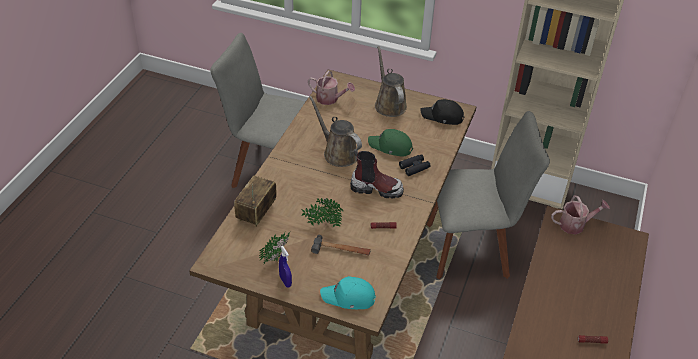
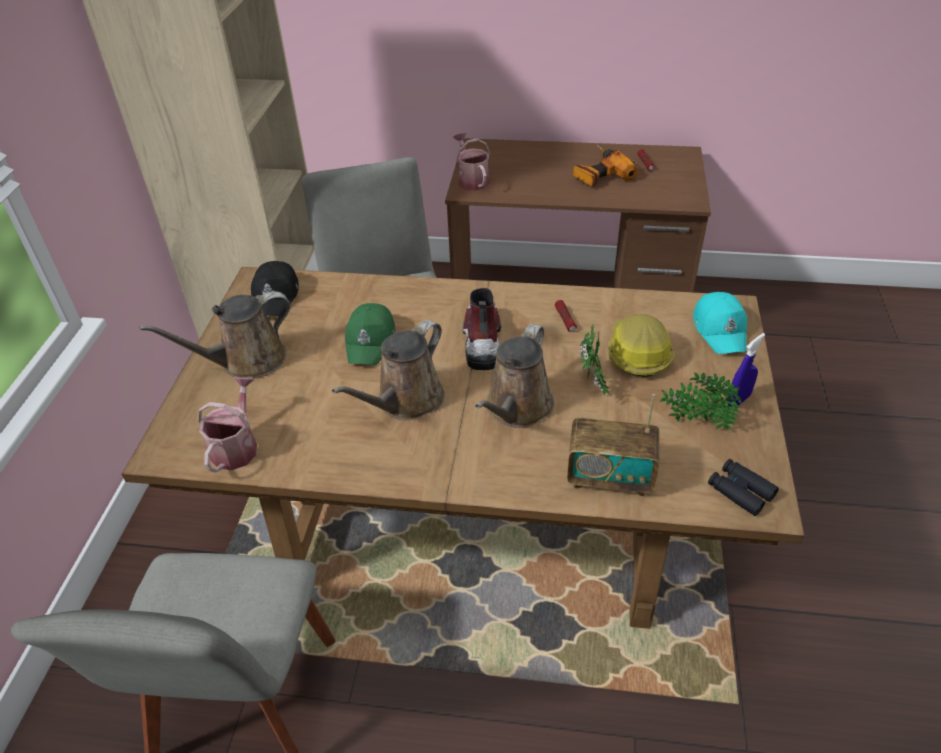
camera: 100 degrees left, 0 degrees up
hammer [311,235,371,255] -> hard hat [608,314,675,378]
black binoculars [399,154,431,176] -> black binoculars moved to [708,459,779,516]
none -> brown watering can [475,324,554,428]
none -> power drill [573,145,638,186]

